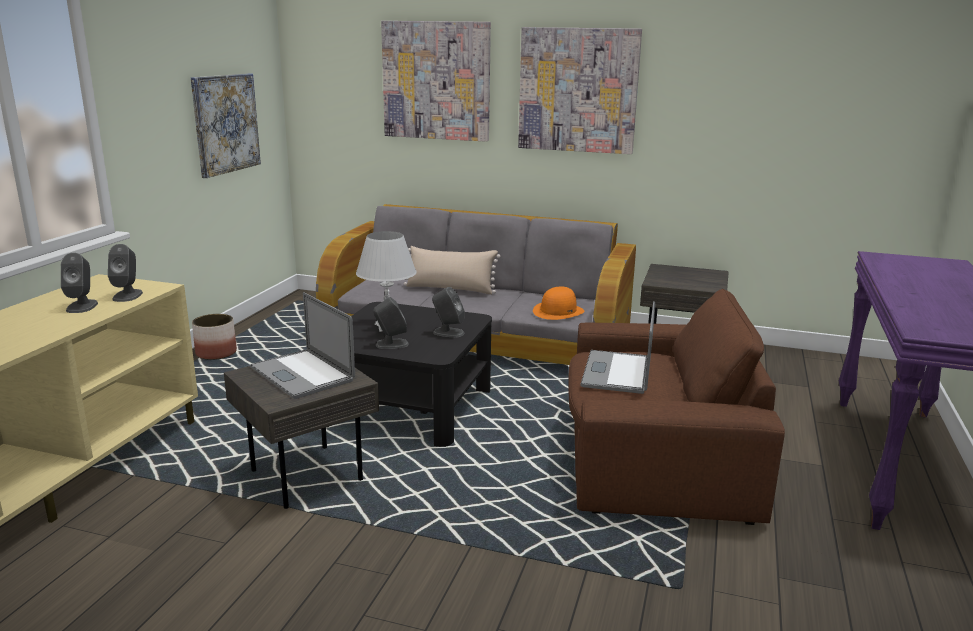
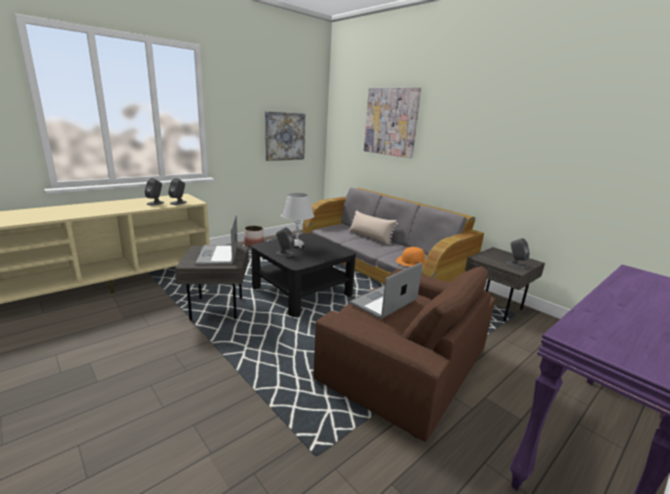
camera: 30 degrees right, 0 degrees up
grey speaker [432,287,465,337] -> grey speaker moved to [507,238,530,268]
picture [518,27,642,154] -> none

